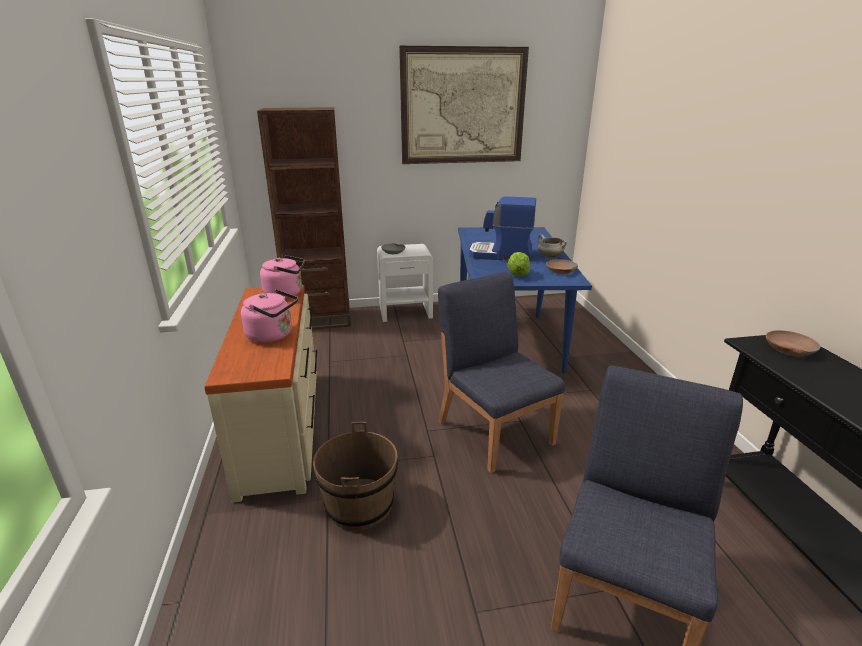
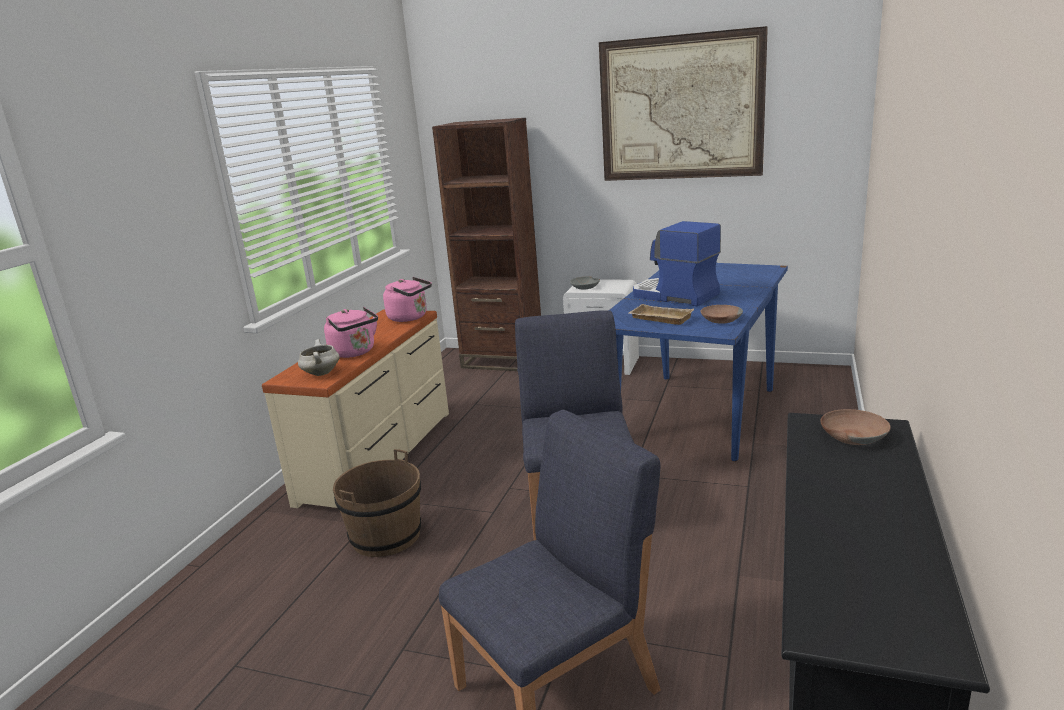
camera: 30 degrees right, 5 degrees down
lettuce [507,252,530,276] -> beige tray [629,304,694,325]
white cooking pot [538,234,567,258] -> white cooking pot moved to [298,339,340,376]

